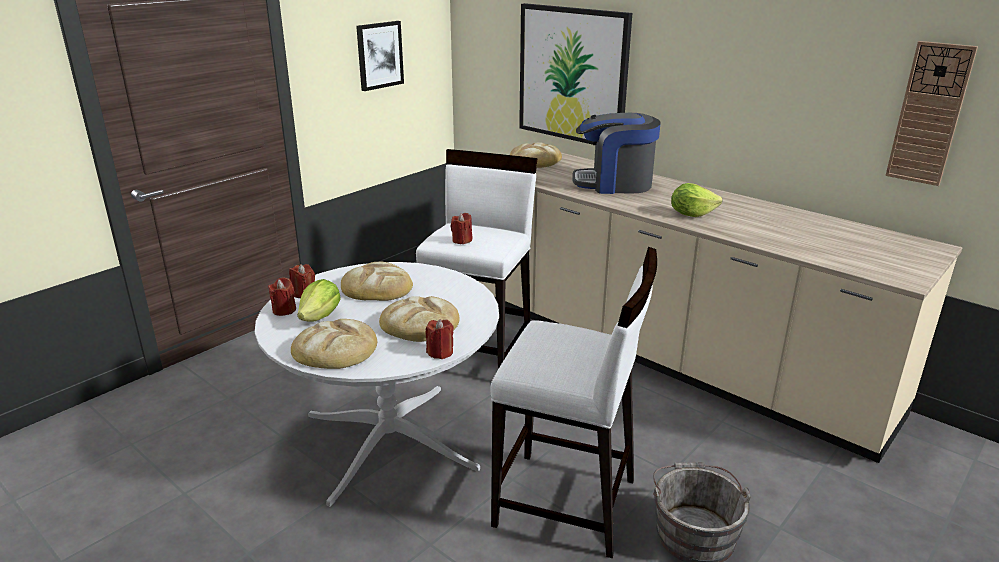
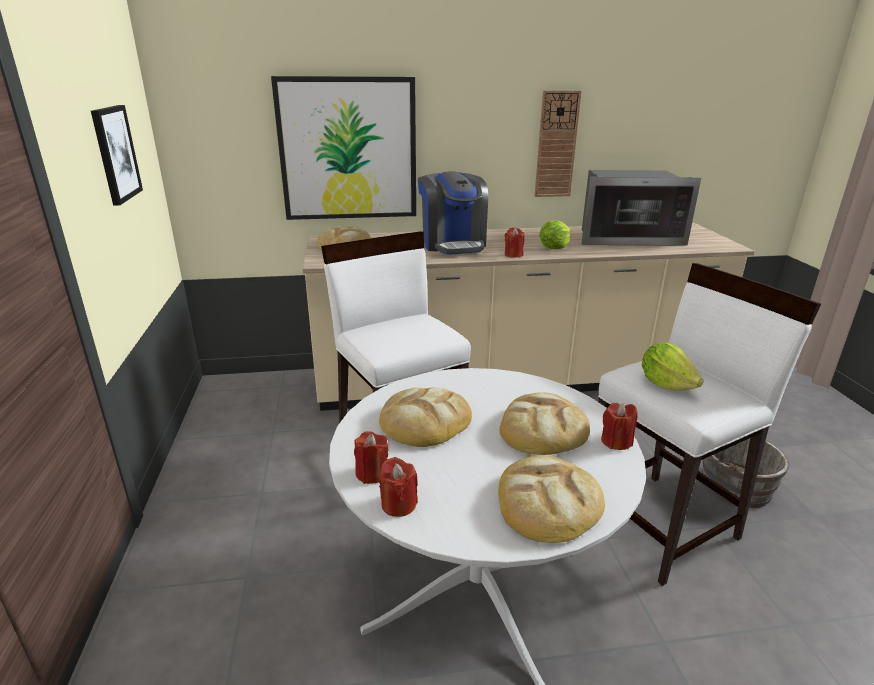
camera: 50 degrees left, 0 degrees up
lettuce [297,279,341,322] -> lettuce moved to [642,342,704,391]
red candle [450,213,472,244] -> red candle moved to [505,227,525,258]
coffee machine [572,113,660,194] -> coffee machine turned 60 degrees counterclockwise [418,171,488,255]
wall clock [885,41,978,186] -> wall clock moved to [535,90,582,197]
none -> microwave [581,170,701,246]

